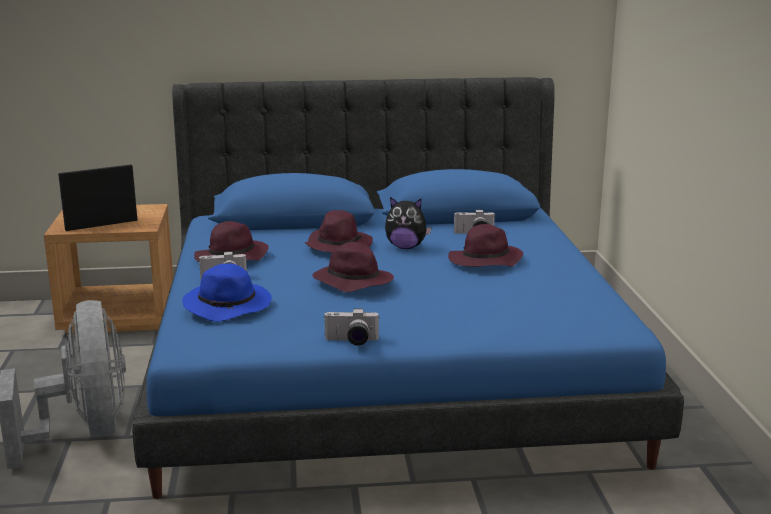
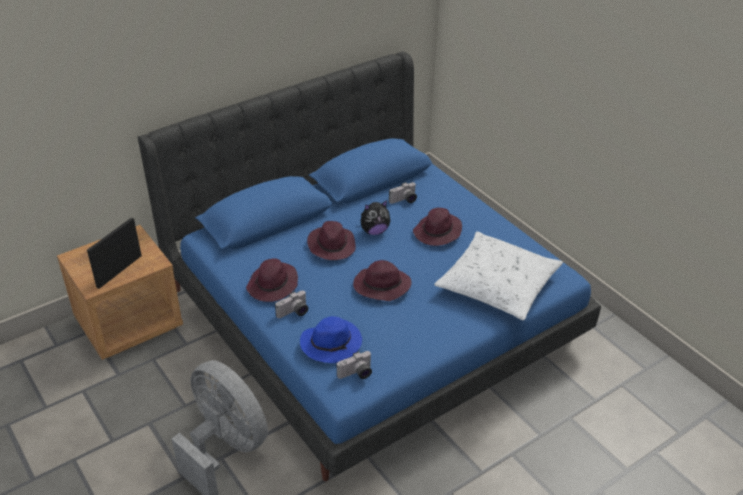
camera: 30 degrees left, 20 degrees up
camera [323,309,380,346] -> camera moved to [337,351,372,379]
none -> white pillow [434,232,563,320]

